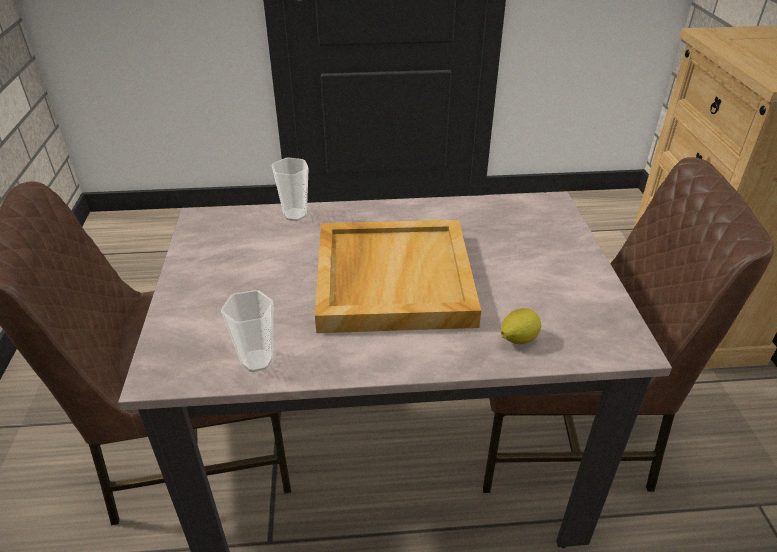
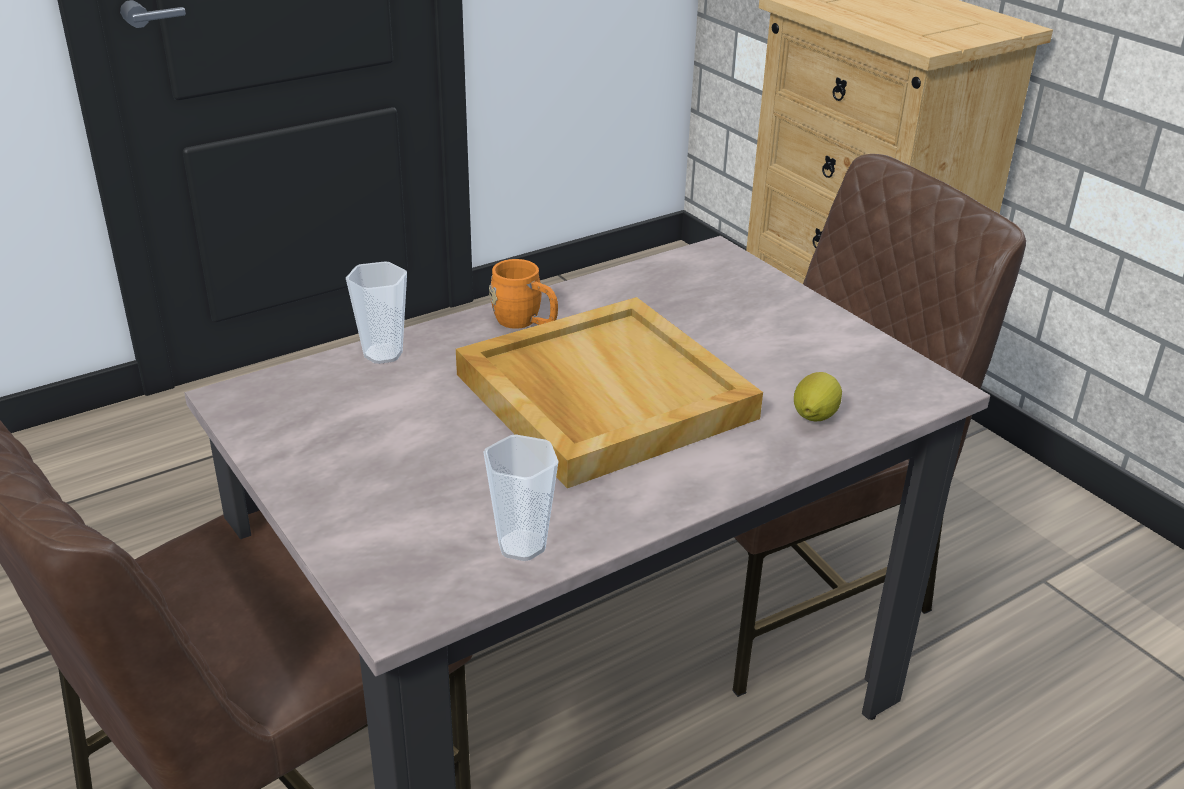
camera: 30 degrees left, 5 degrees down
none -> orange mug [489,259,558,329]

